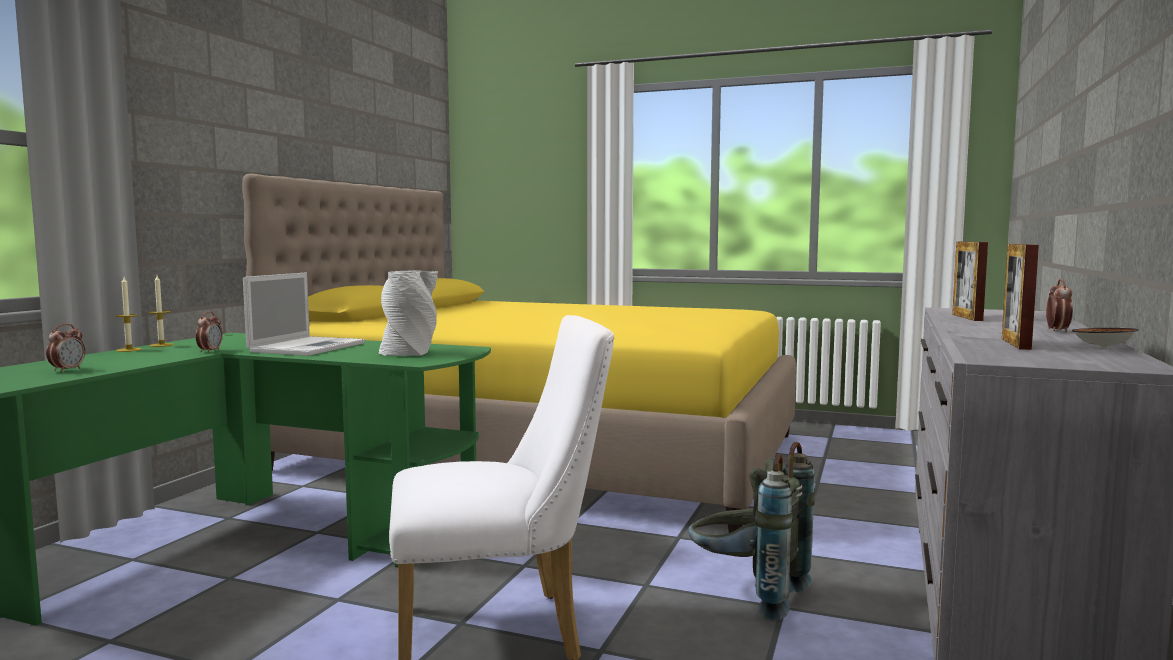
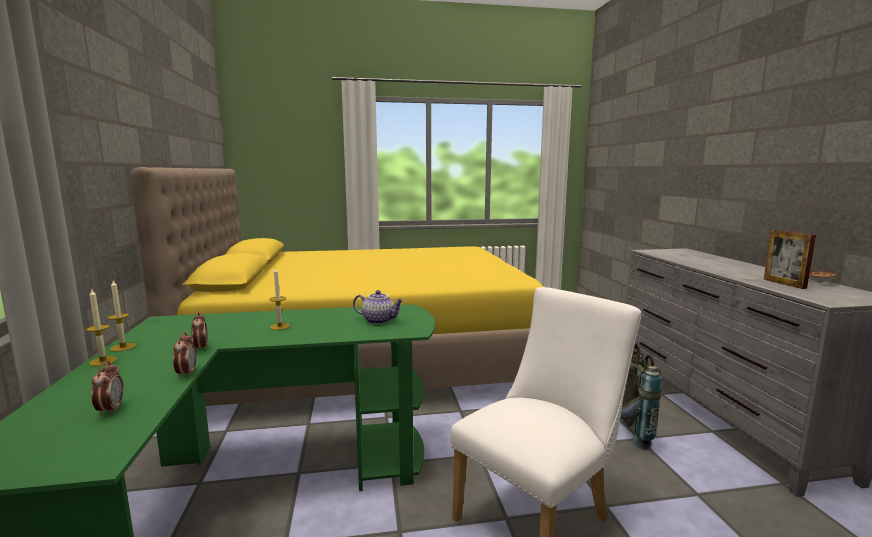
camera: 30 degrees left, 5 degrees up
laptop [243,273,365,356] -> candle [269,266,290,330]
grey vase [379,270,438,356] -> teapot [353,290,404,324]
picture frame [952,242,988,321] -> none
alarm clock [1046,279,1073,332] -> alarm clock moved to [173,332,197,378]

